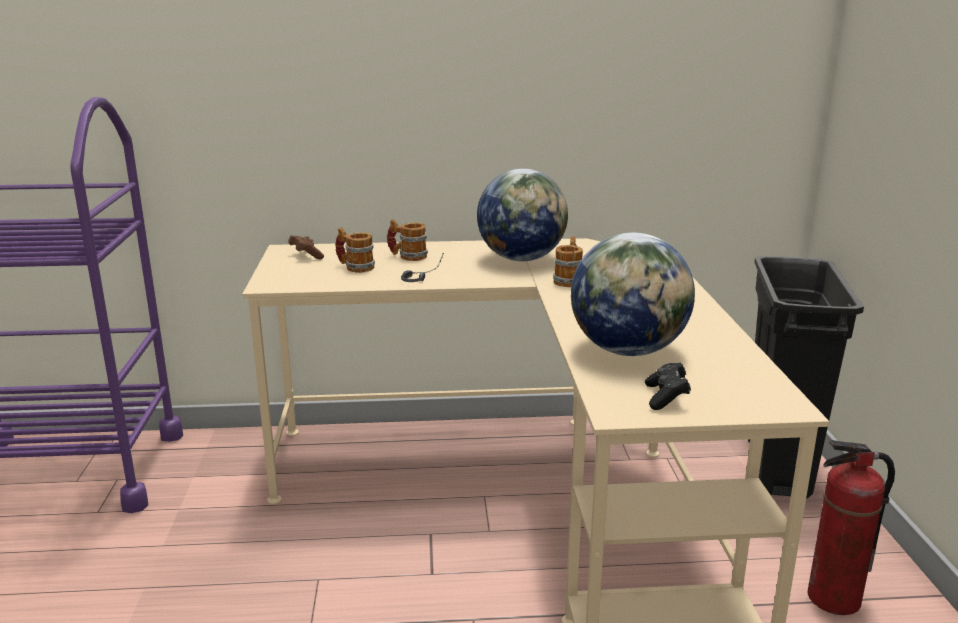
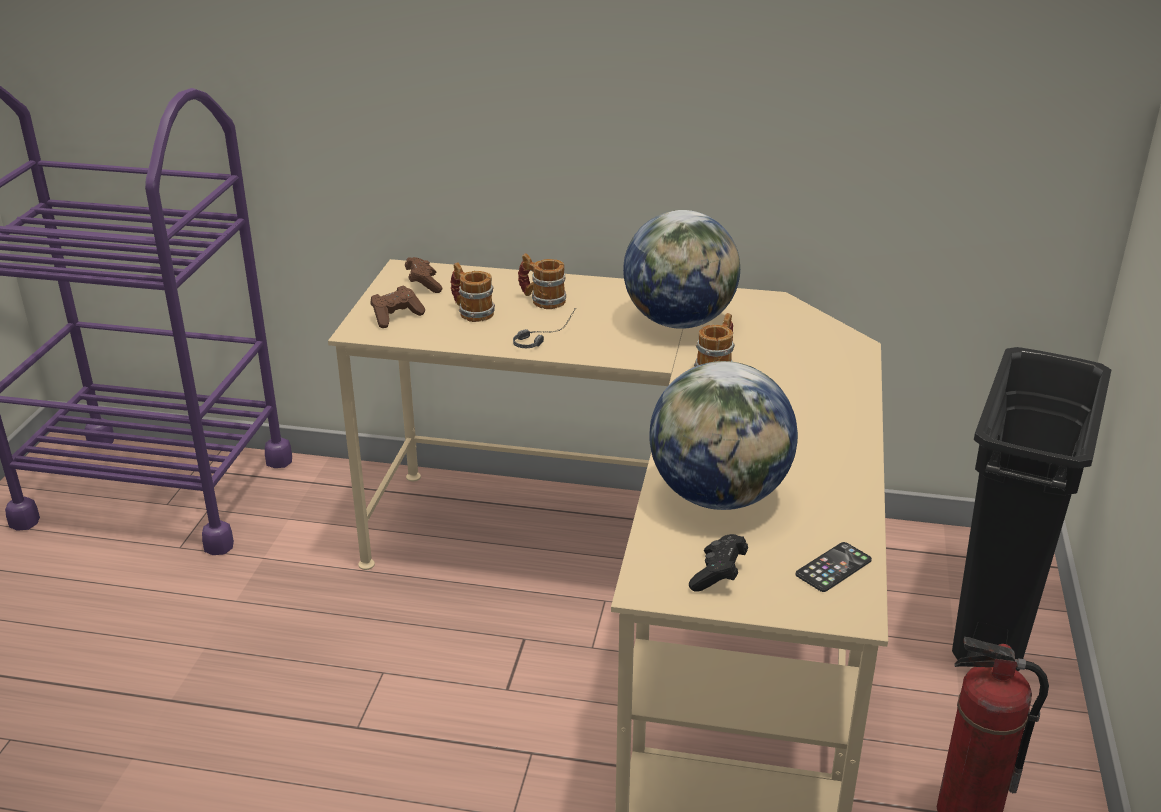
camera: 15 degrees right, 10 degrees up
none -> brown game controller [371,285,425,328]
none -> phone [796,542,872,592]

